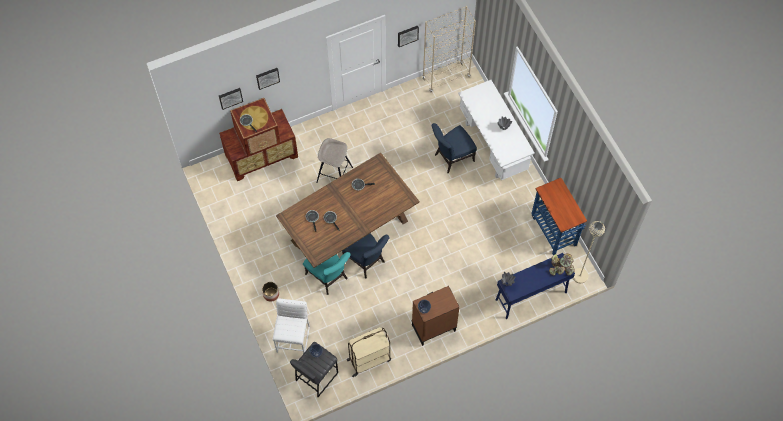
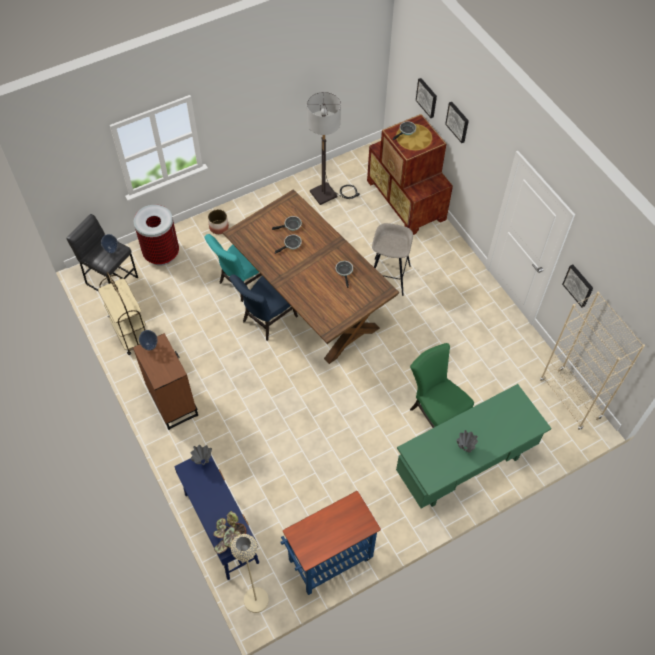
camera: 85 degrees right, 5 degrees down
white stool [273,299,310,354] -> trash can [134,205,179,266]
blue chair [431,123,477,174] -> green chair [410,343,474,428]
white desk [458,80,535,180] -> green desk [396,384,551,508]
none -> floor lamp [307,92,360,205]

